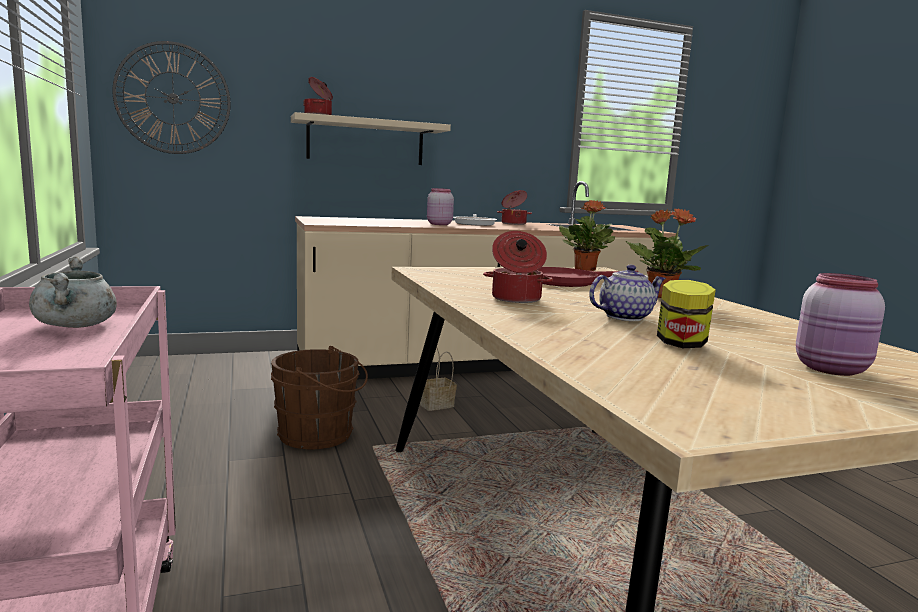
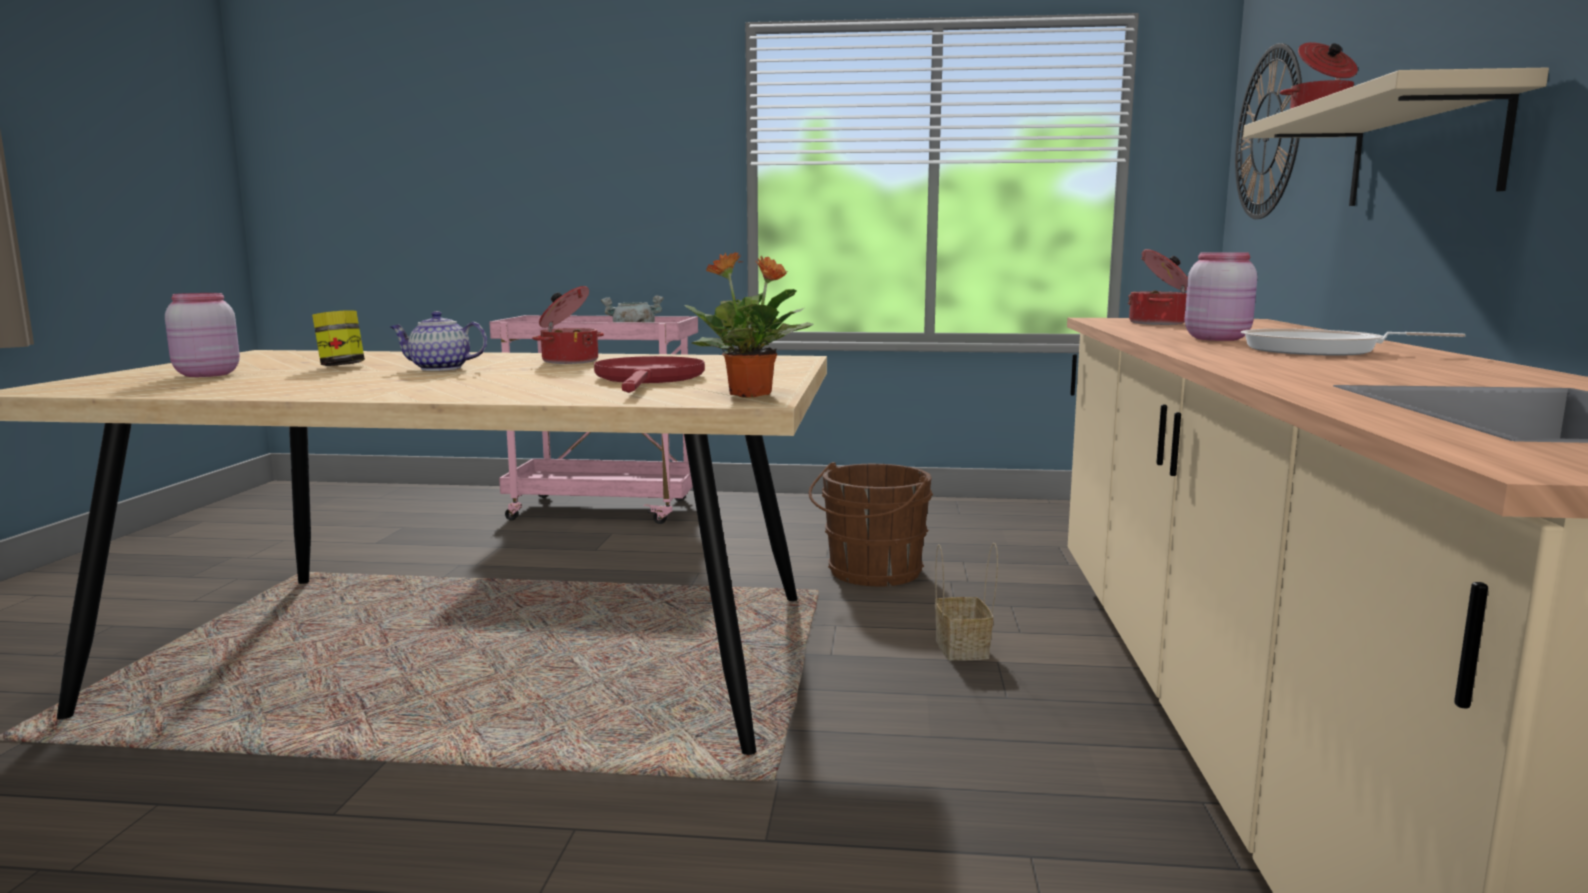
camera: 115 degrees right, 0 degrees up
cooking pot [497,190,532,225] -> cooking pot moved to [1128,249,1188,325]
teapot [589,265,666,321] -> teapot turned 90 degrees clockwise [390,311,487,371]
potted plant [626,209,709,298] -> none

